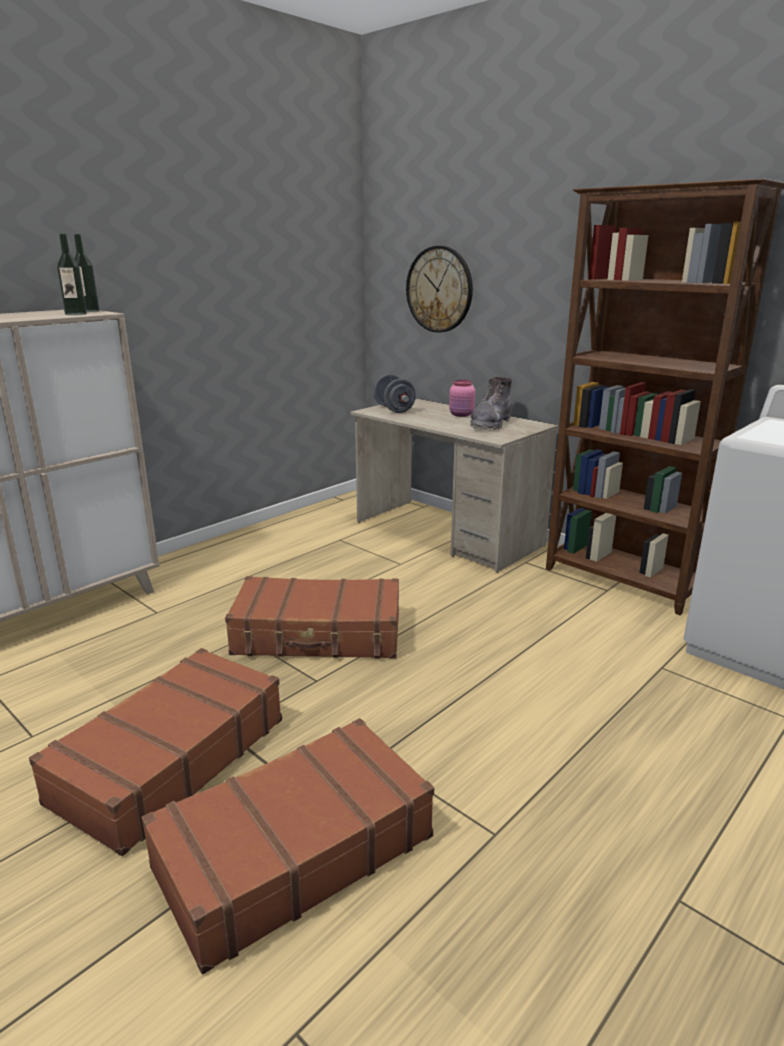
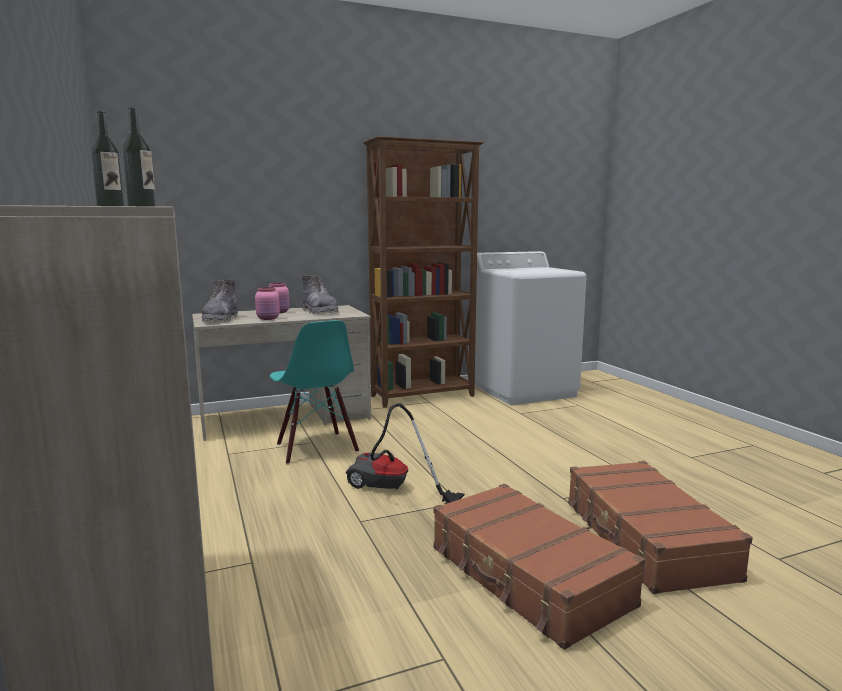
camera: 65 degrees left, 10 degrees down
brown suitcase [225,576,399,659] -> vacuum cleaner [346,403,465,504]
grey dumbbell [373,374,416,413] -> grey boot [202,280,238,322]
wall clock [406,246,473,333] -> none
none -> pink jar [255,287,280,320]
none -> turquoise chair [270,320,359,464]

